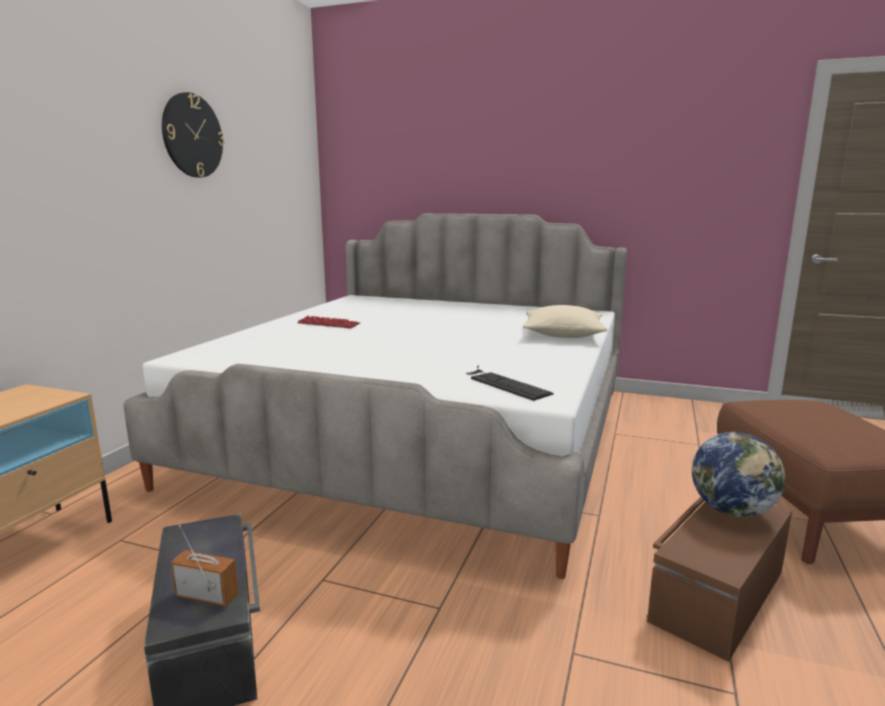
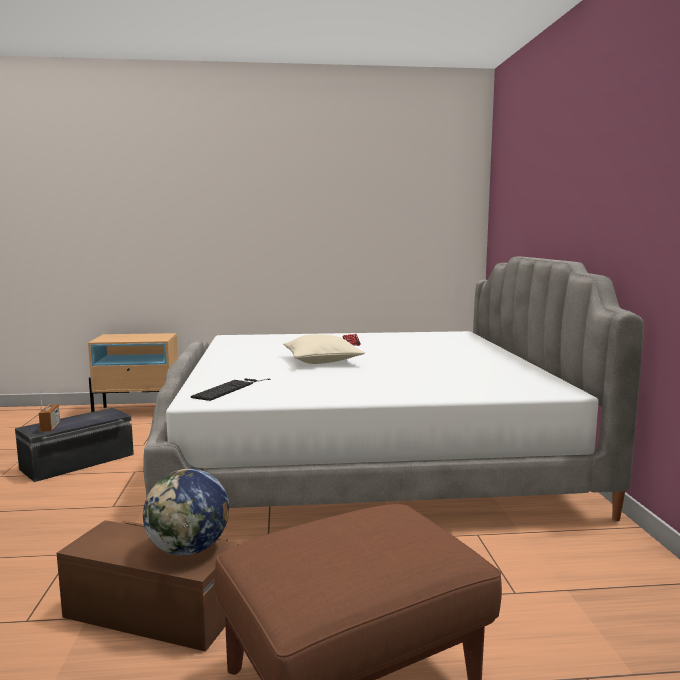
camera: 65 degrees right, 5 degrees down
wall clock [162,92,225,178] -> none
beige pillow [523,305,607,338] -> beige pillow moved to [283,334,365,364]

